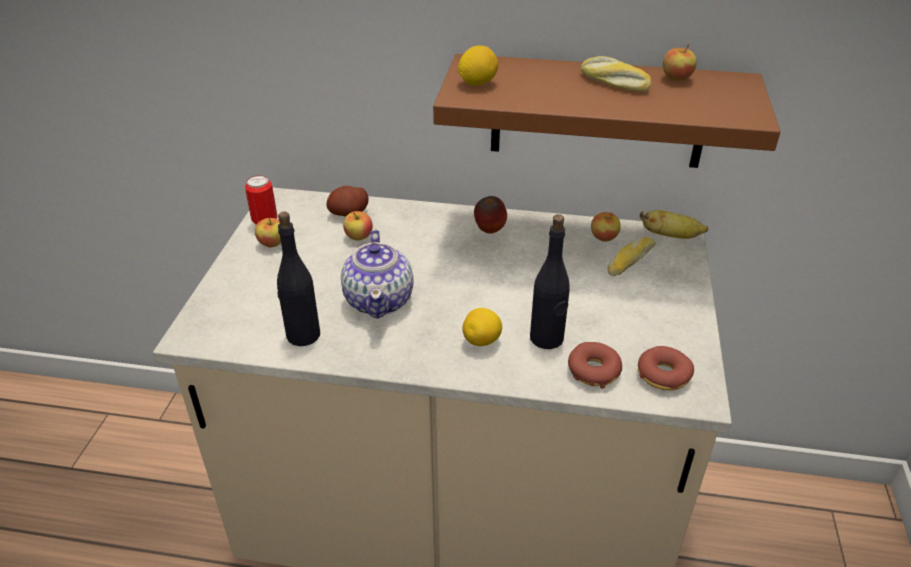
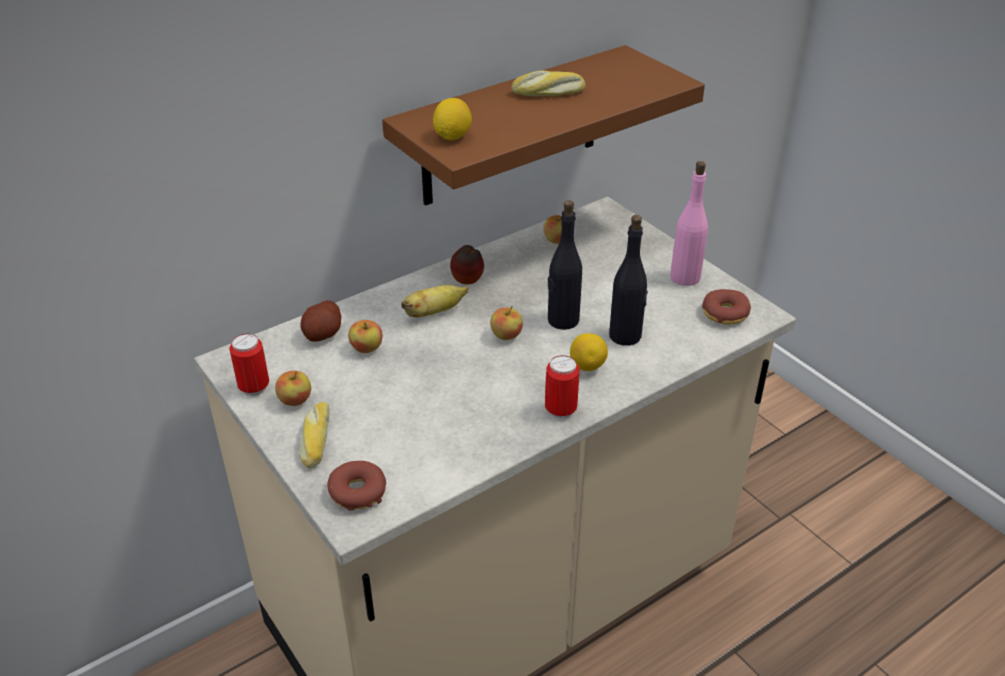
camera: 45 degrees left, 0 degrees up
black bottle [277,212,320,346] -> black bottle moved to [548,200,582,330]
teapot [341,230,414,319] -> none
donut [568,342,622,389] -> donut moved to [327,461,386,510]
bread [608,237,656,276] -> bread moved to [299,402,330,468]
banana [640,210,708,239] -> banana moved to [401,285,468,318]
apple [663,44,697,81] -> apple moved to [490,306,523,340]
none -> can [545,355,579,419]
none -> pink bottle [670,161,708,286]

